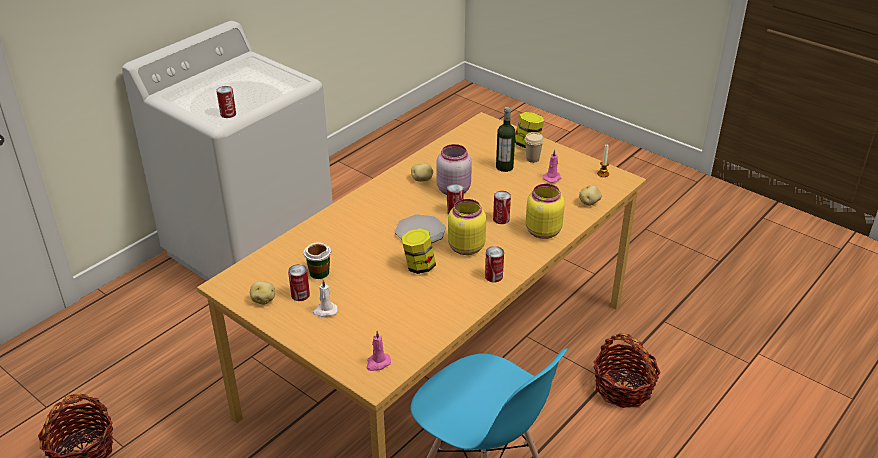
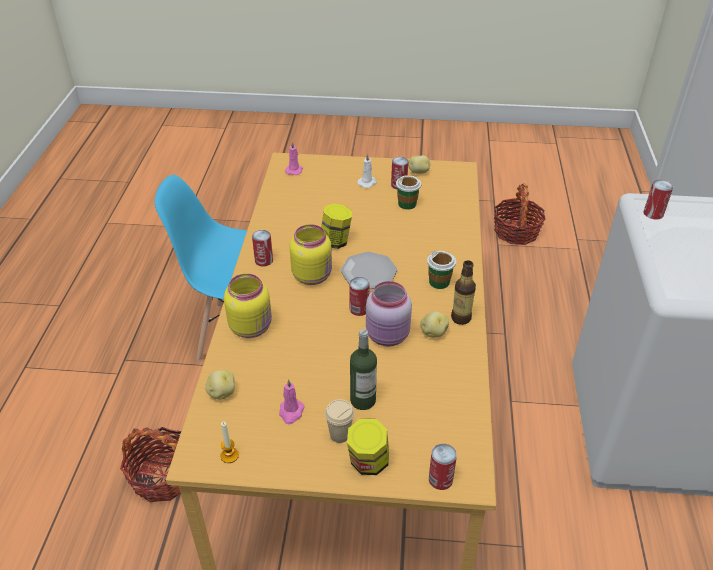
camera: 145 degrees right, 5 degrees up
can [493,191,511,224] -> can moved to [429,444,457,490]
none -> cup [427,251,456,289]
none -> bottle [451,260,476,325]

